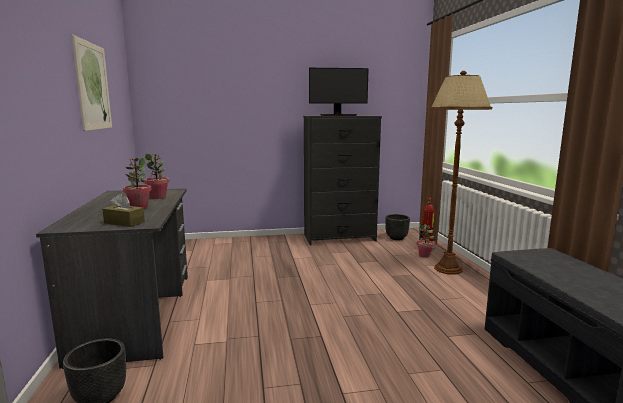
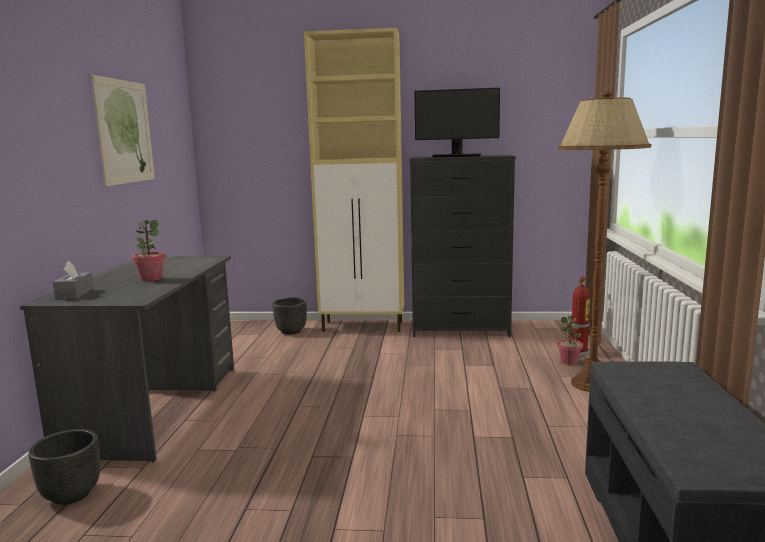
camera: 15 degrees right, 0 degrees up
brown tissue box [103,193,145,227] -> none
potted plant [144,153,170,199] -> none
black planter [385,214,410,240] -> black planter moved to [272,298,307,334]
none -> grey tissue box [52,260,93,299]
none -> beige cabinet [304,28,404,332]

